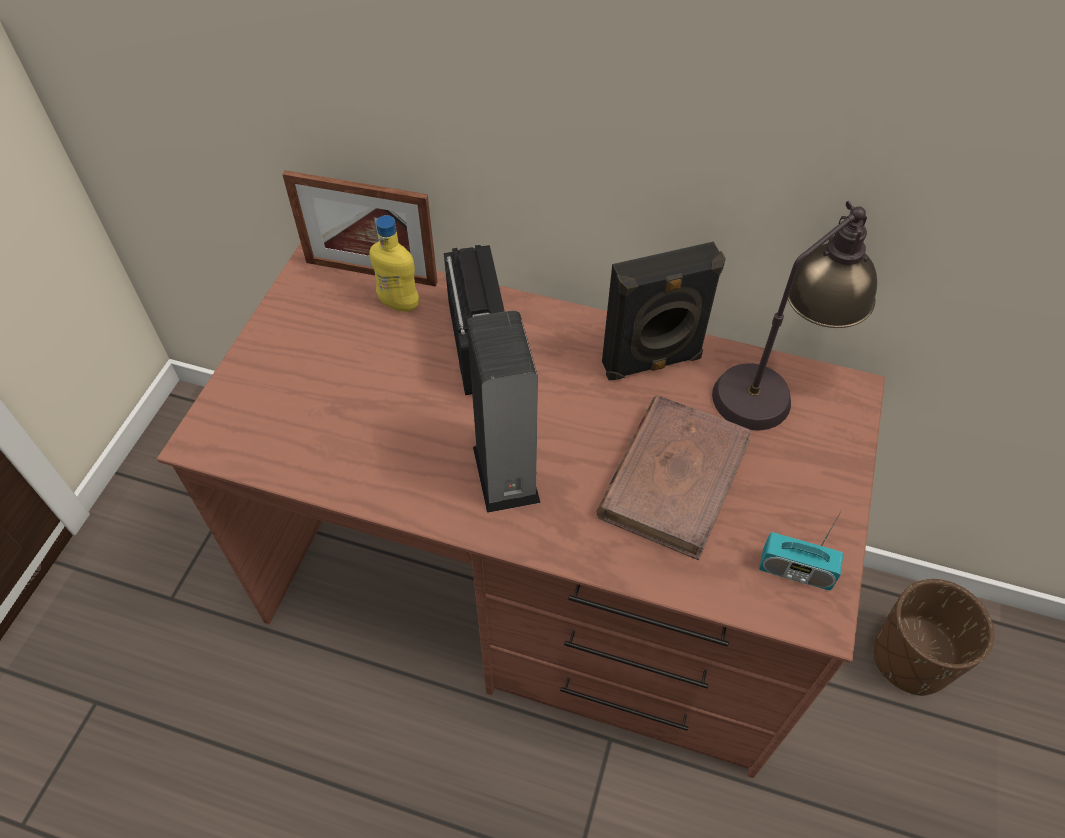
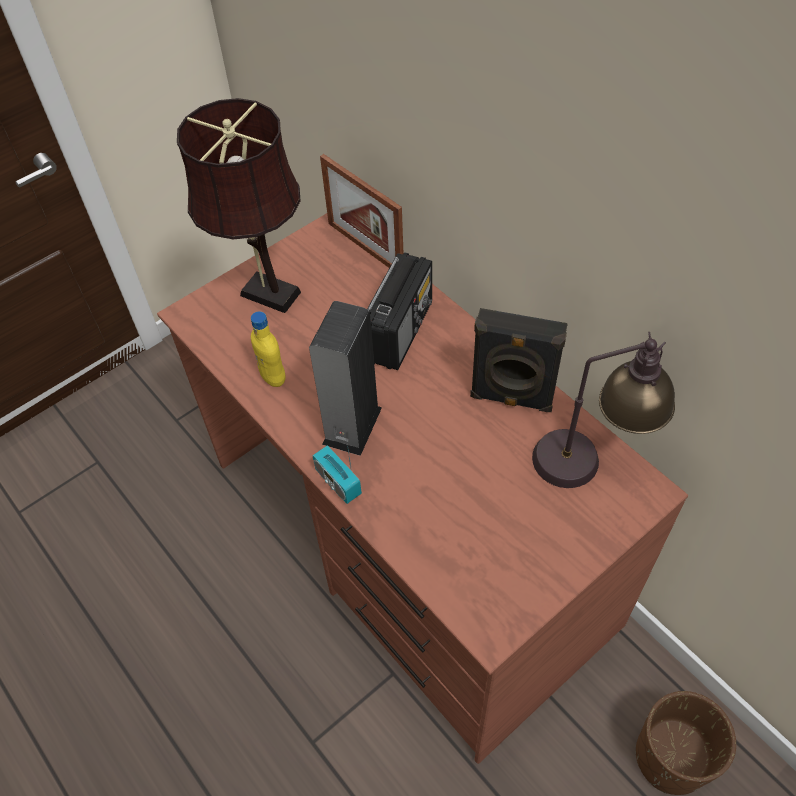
camera: 35 degrees right, 0 degrees up
yellow bottle [369,215,419,312] -> yellow bottle moved to [251,311,286,387]
brown book [596,395,751,560] -> none
radio [759,510,844,590] -> radio moved to [313,443,362,504]
none -> brown table lamp [177,98,301,313]

